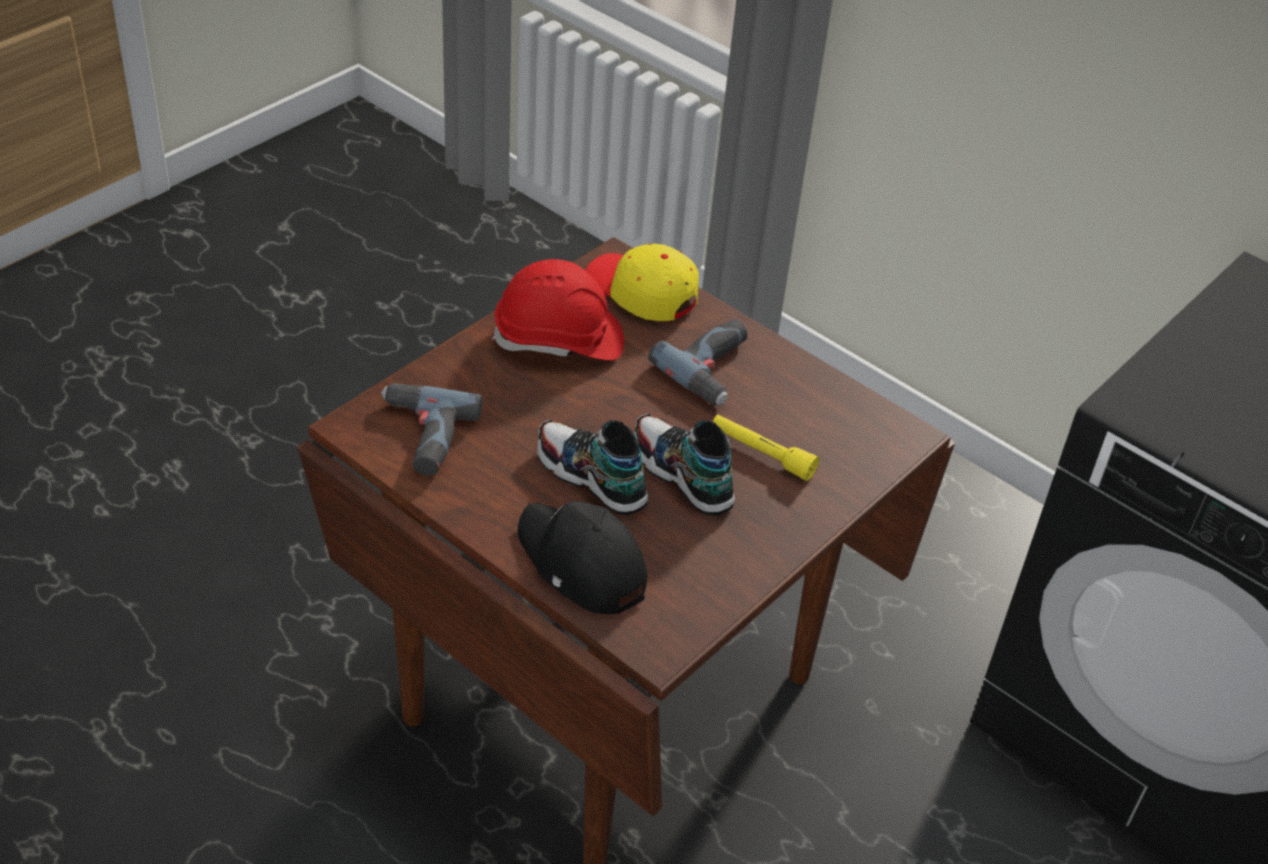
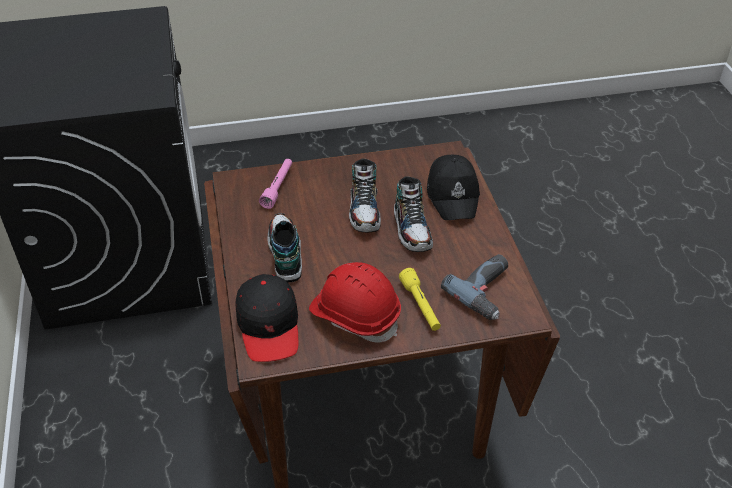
camera: 140 degrees left, 0 degrees up
yellow cap [585,243,699,321] -> black cap [236,274,298,362]
power drill [648,319,748,405] -> shoe [267,213,302,282]
yellow flashlight [713,415,819,481] -> yellow flashlight moved to [399,268,441,331]
none -> pink flashlight [259,159,292,209]

